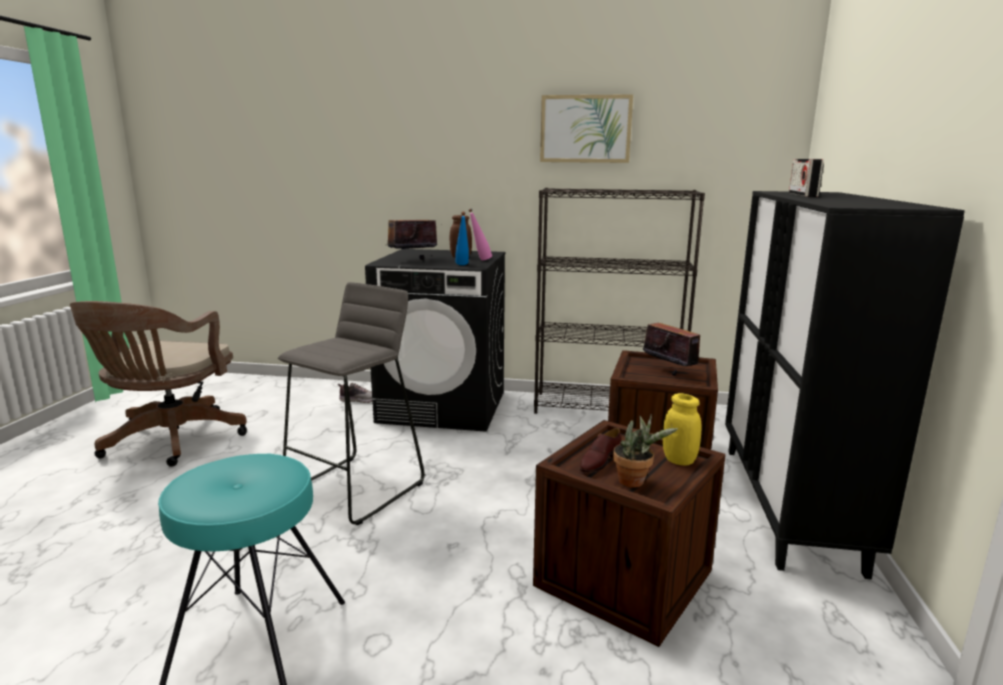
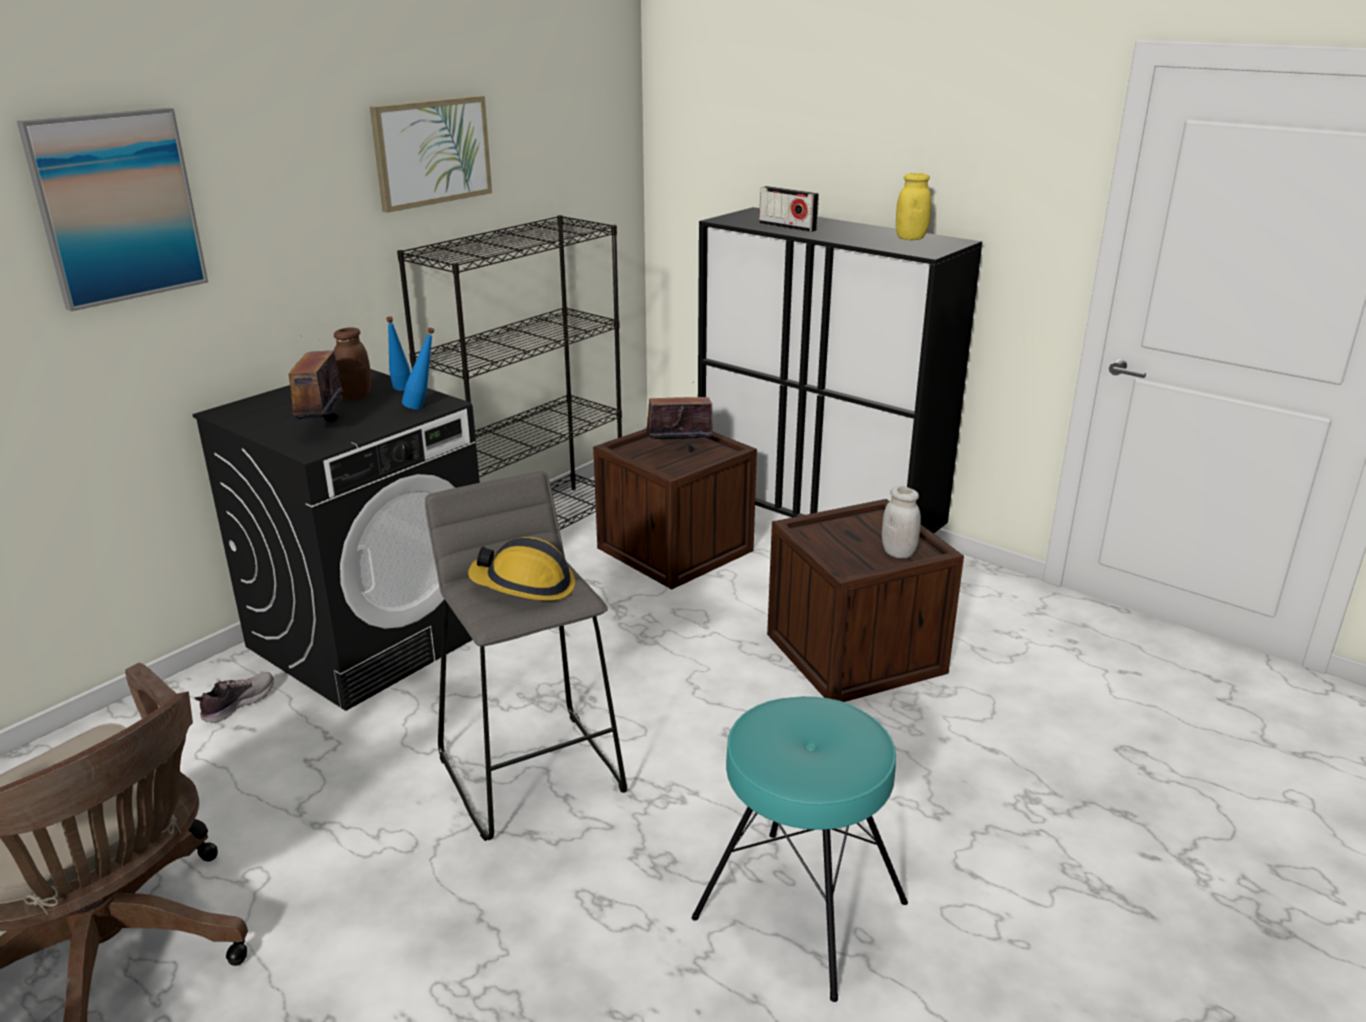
camera: 60 degrees left, 10 degrees up
pink bottle [469,209,492,260] -> blue bottle [386,316,411,391]
brown shoe [580,428,621,472] -> none
potted plant [613,414,678,488] -> white jar [882,486,921,558]
yellow jar [663,393,701,465] -> yellow jar moved to [896,173,931,240]
none -> picture [17,108,208,311]
none -> hard hat [468,537,575,601]

